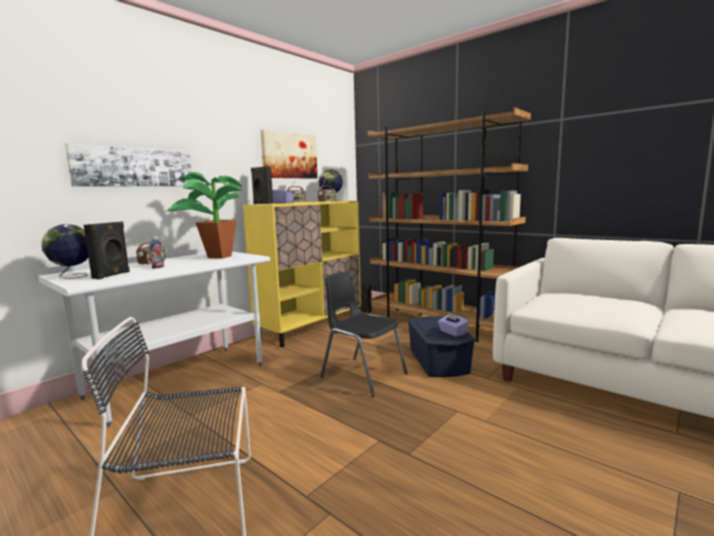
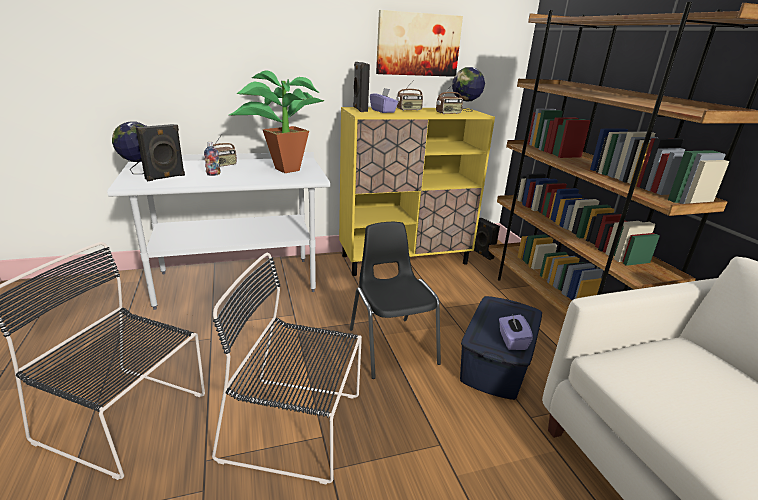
camera: 30 degrees right, 15 degrees up
picture [65,143,192,187] -> none
none -> black chair [212,253,362,485]

